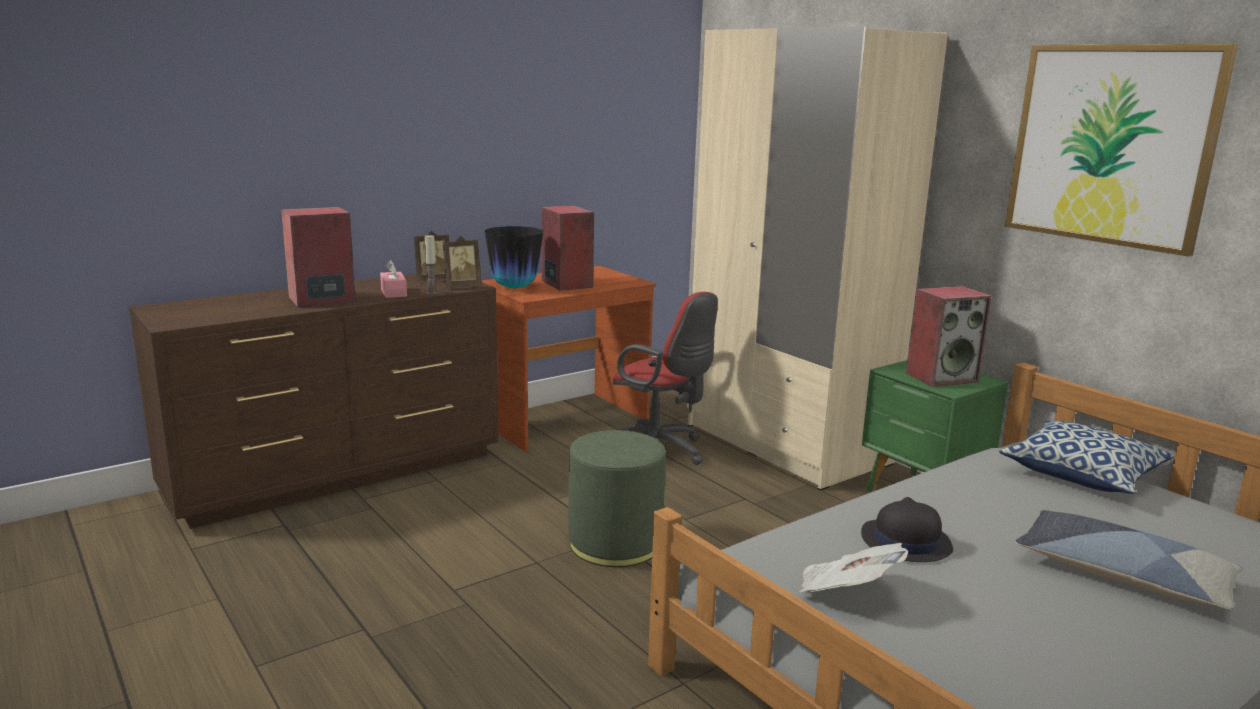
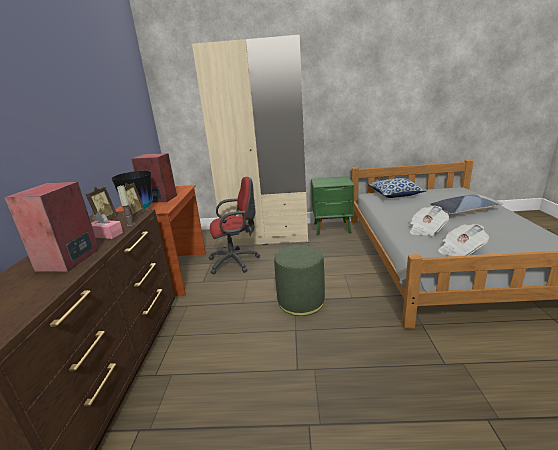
camera: 50 degrees left, 5 degrees up
black hat [861,497,953,562] -> newspaper [410,206,449,236]
speaker [906,286,991,387] -> none
picture [1005,44,1238,257] -> none

